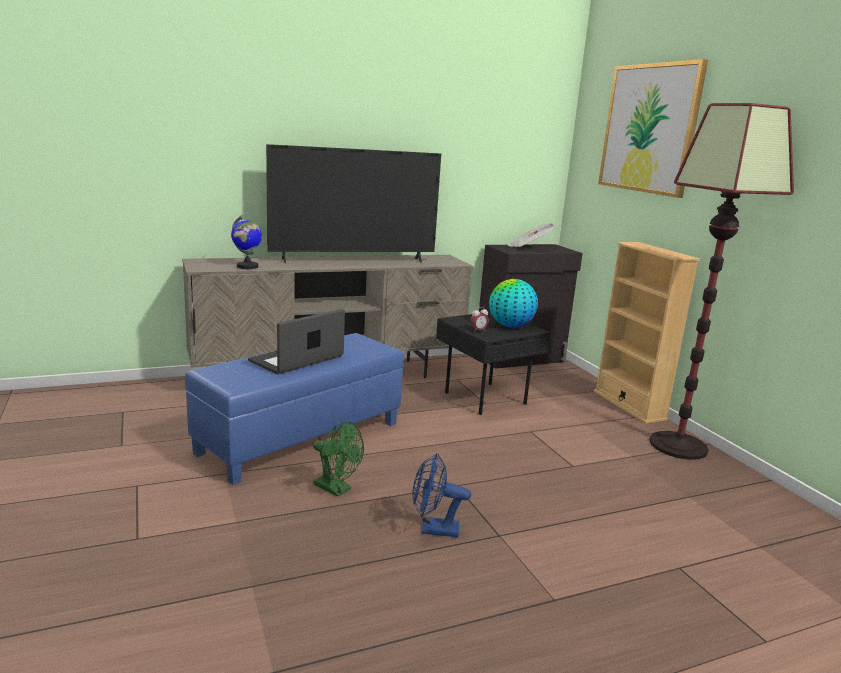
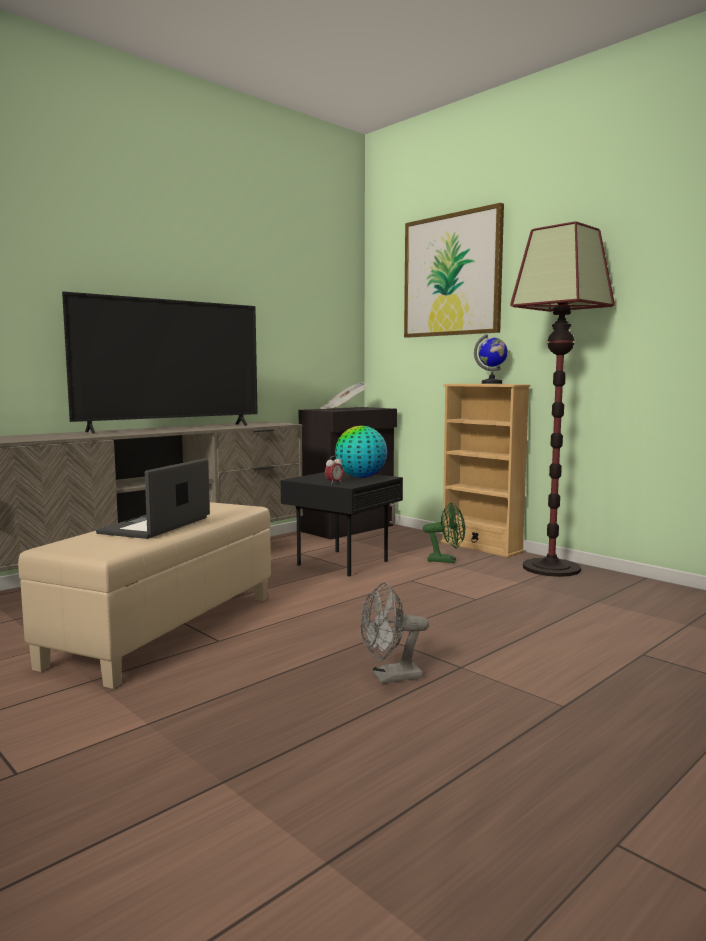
camera: 20 degrees left, 10 degrees down
blue ottoman [185,333,404,485] -> beige ottoman [18,502,271,689]
globe [231,215,262,269] -> globe moved to [474,334,508,384]
green fan [313,421,364,496] -> green fan moved to [423,502,465,563]
blue fan [412,453,471,537] -> grey fan [361,583,429,683]

